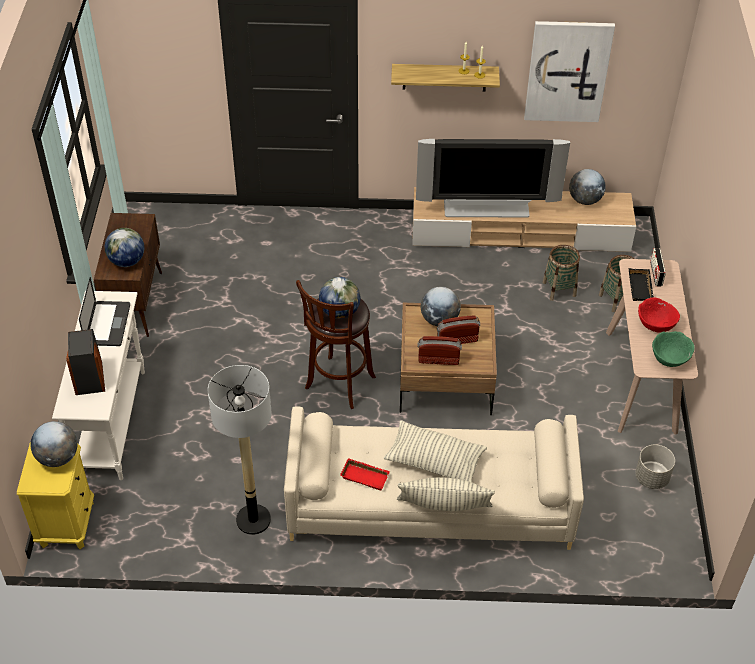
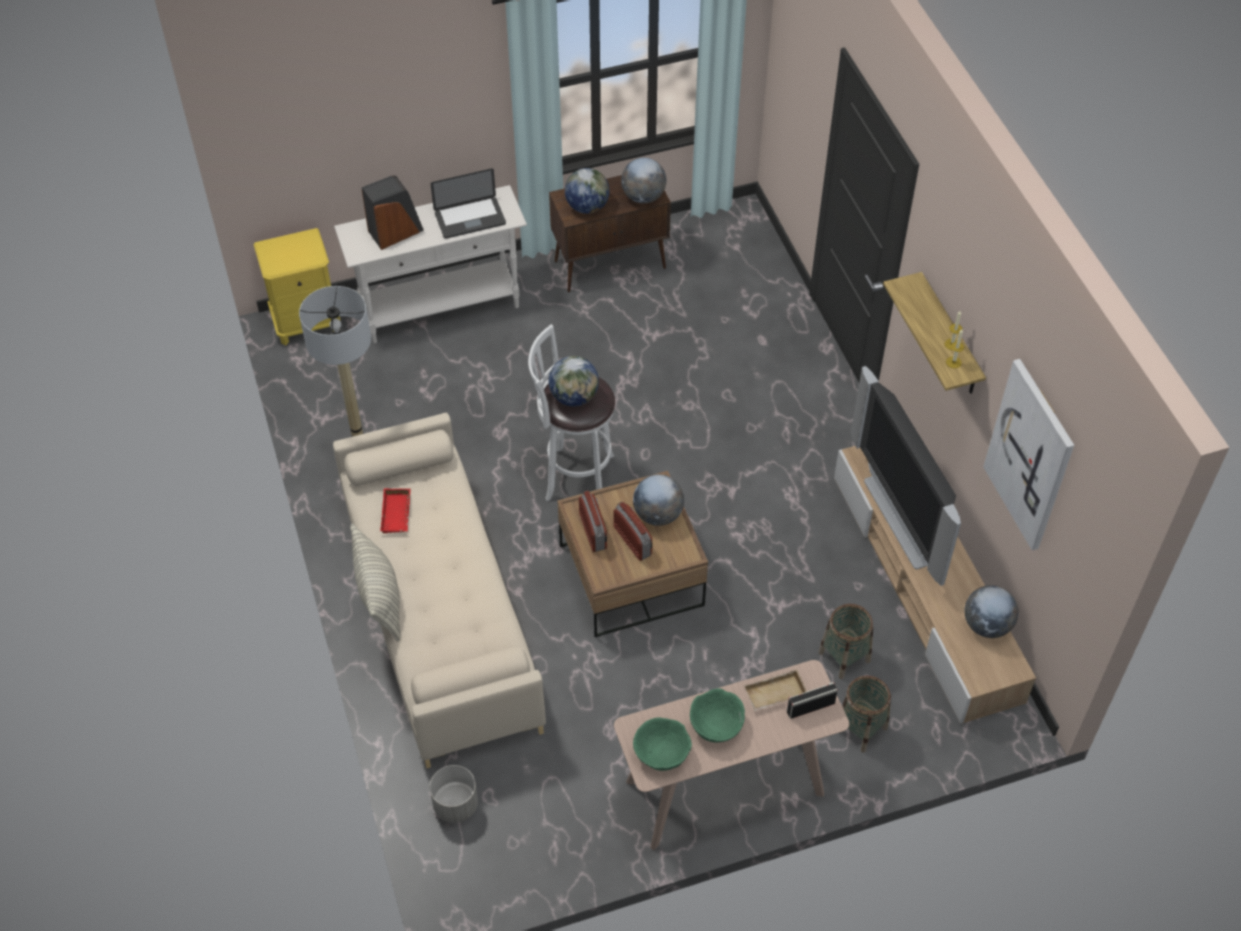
camera: 70 degrees right, 5 degrees up
globe [30,421,78,467] -> globe moved to [621,158,666,203]
brown stool [296,280,376,409] -> white stool [528,324,615,501]
pillow [383,420,487,482] -> none
black tray [629,268,654,301] -> beige tray [744,669,807,711]
grey planter [636,445,675,489] -> grey planter moved to [430,765,478,823]
red bowl [638,297,680,333] -> green bowl [690,688,745,743]

